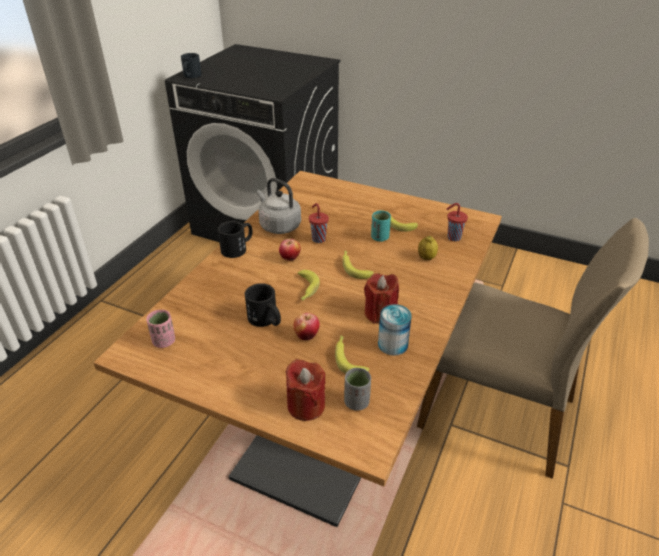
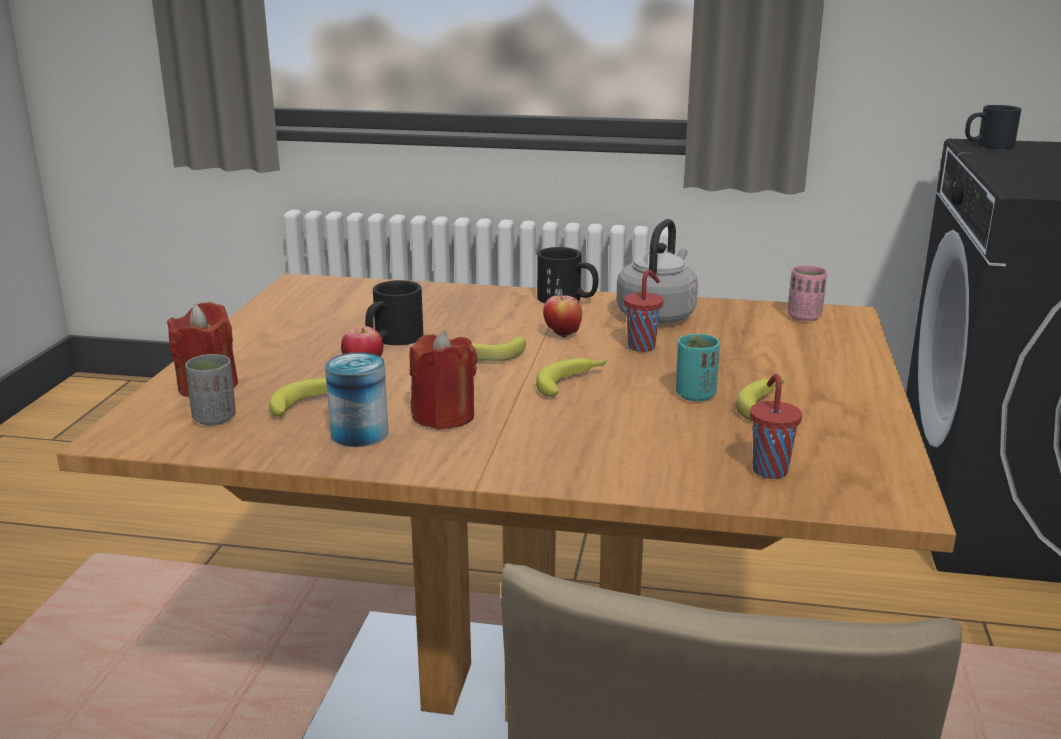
camera: 75 degrees right, 15 degrees down
pink cup [146,310,175,348] -> pink cup moved to [787,265,827,321]
lemon [418,236,438,260] -> none

